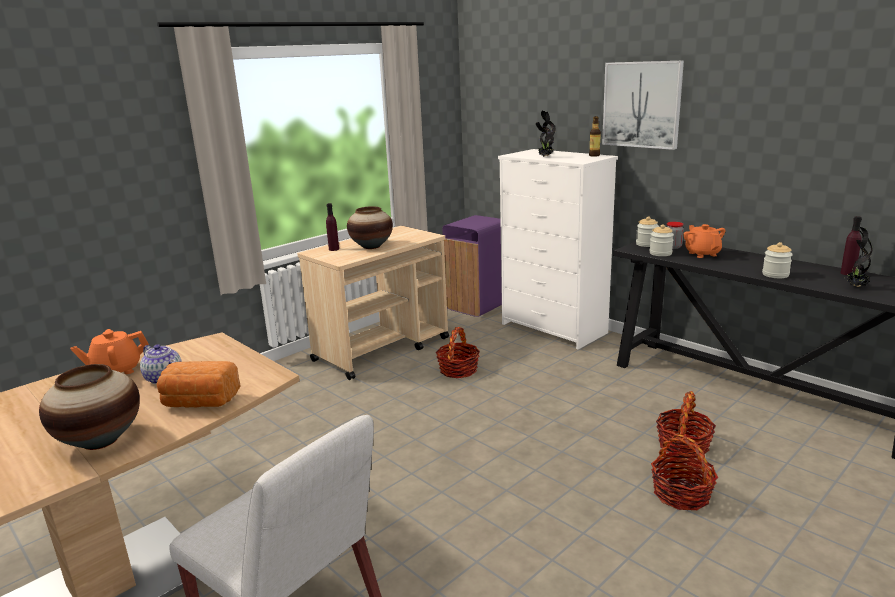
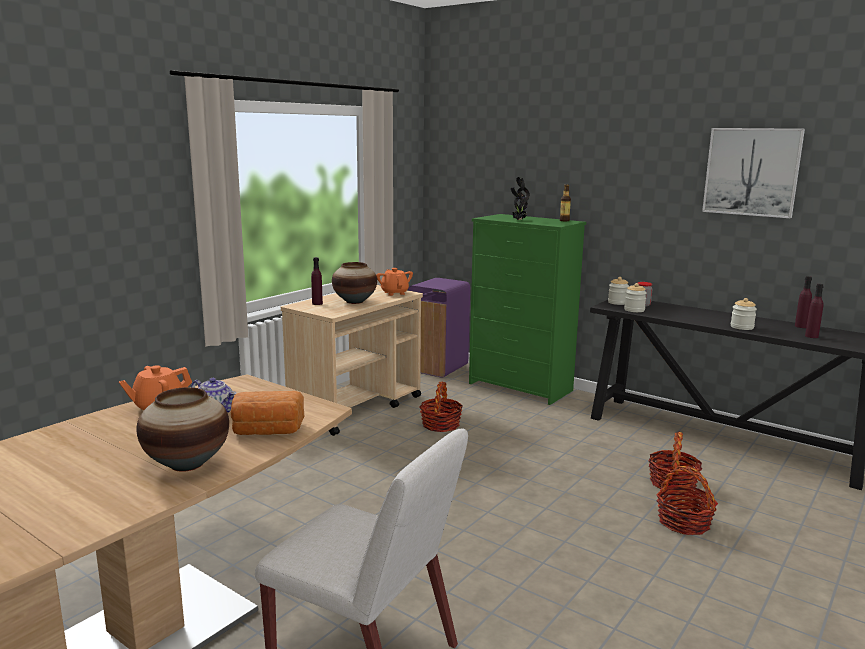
camera: 10 degrees left, 5 degrees down
white dresser [498,149,618,349] -> green dresser [469,214,586,405]
picture [602,60,684,150] -> picture moved to [702,128,805,218]
orange teapot [683,224,726,258] -> orange teapot moved to [376,268,413,296]
potted plant [845,227,872,287] -> purple bottle [805,284,824,338]

